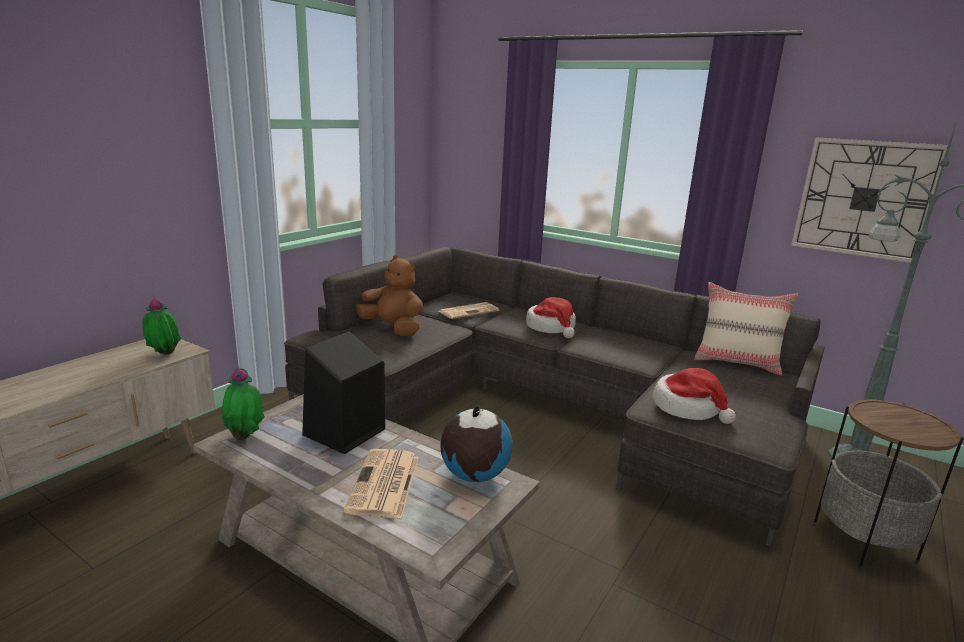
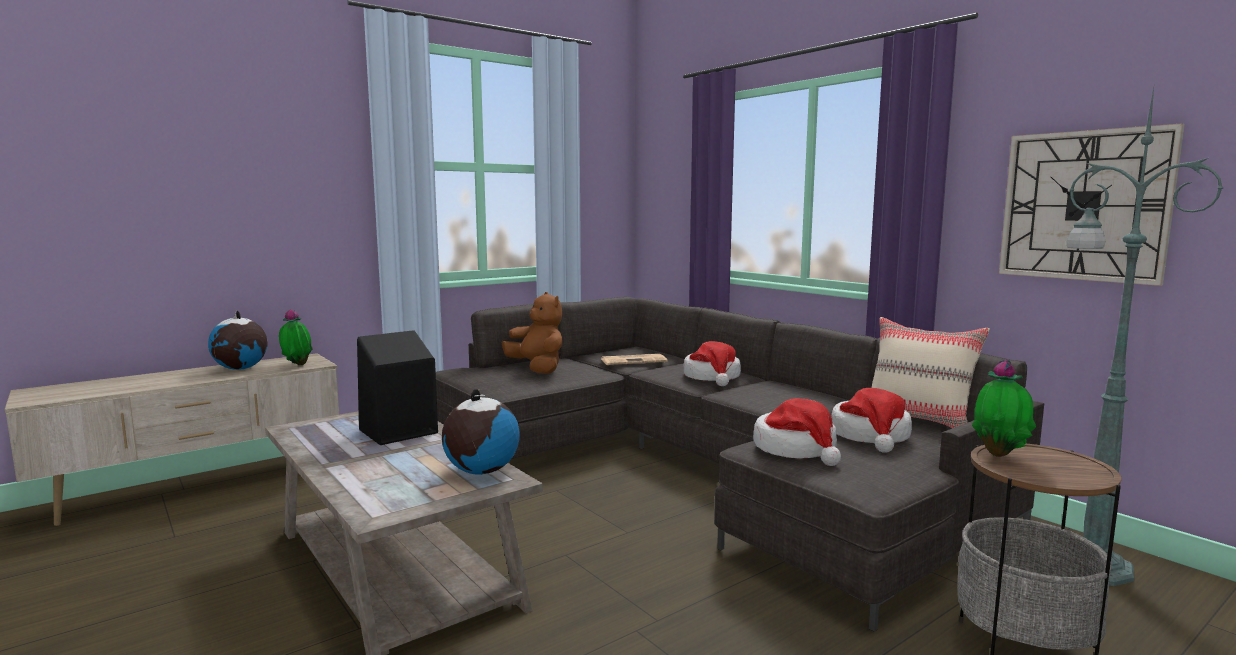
camera: 20 degrees right, 10 degrees down
potted plant [222,368,265,440] -> potted plant moved to [972,359,1036,457]
newspaper [343,449,419,518] -> none
none -> globe [208,311,267,370]
none -> hat [831,388,912,453]

